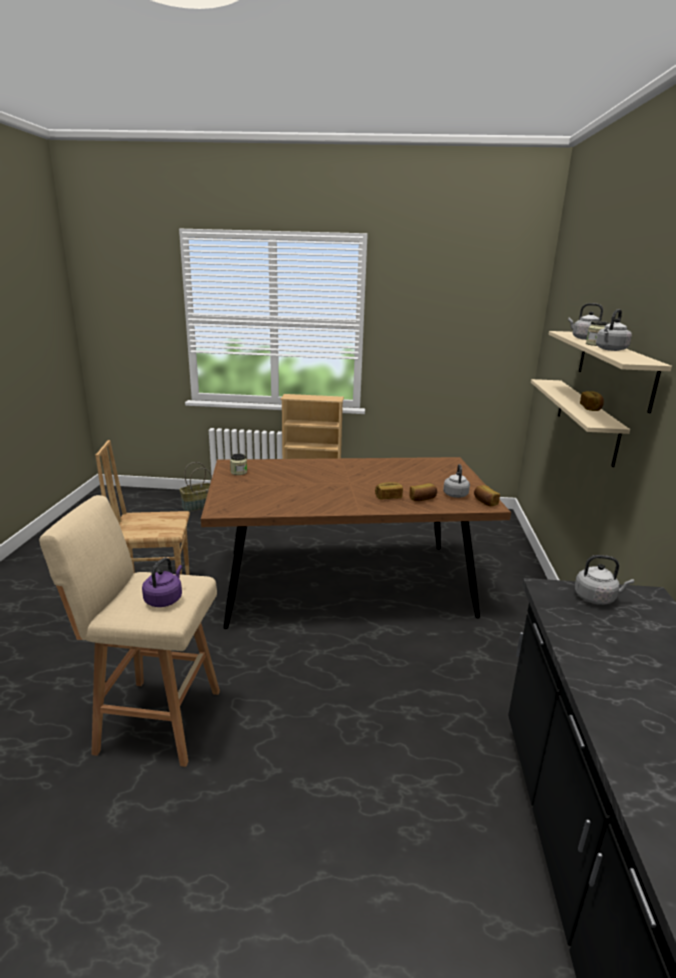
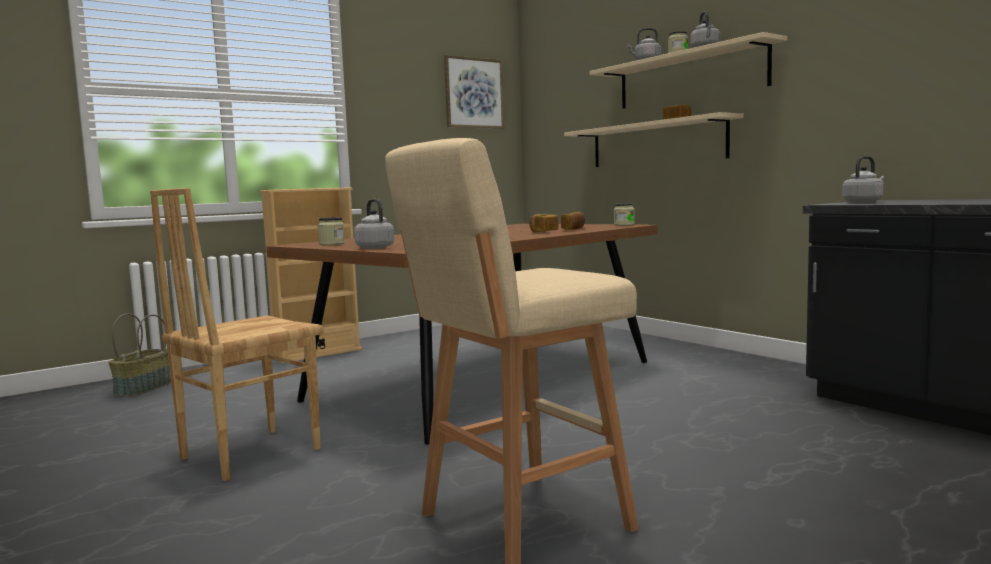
camera: 40 degrees left, 15 degrees down
purple kettle [142,557,182,607] -> none
grey kettle [443,464,470,498] -> grey kettle moved to [354,199,394,249]
bread [474,485,500,506] -> jar [614,203,635,226]
none -> picture [444,55,505,129]

